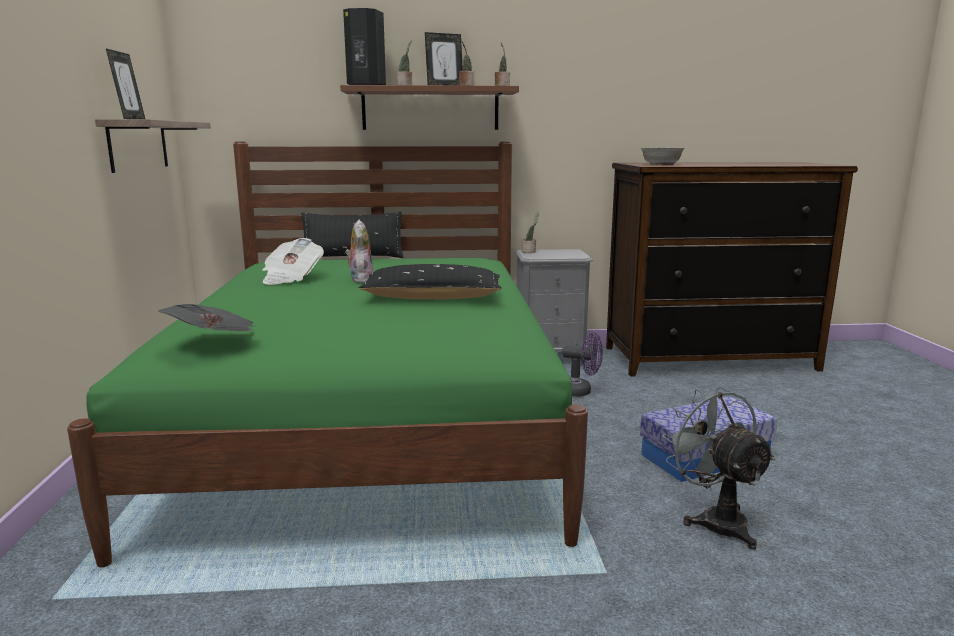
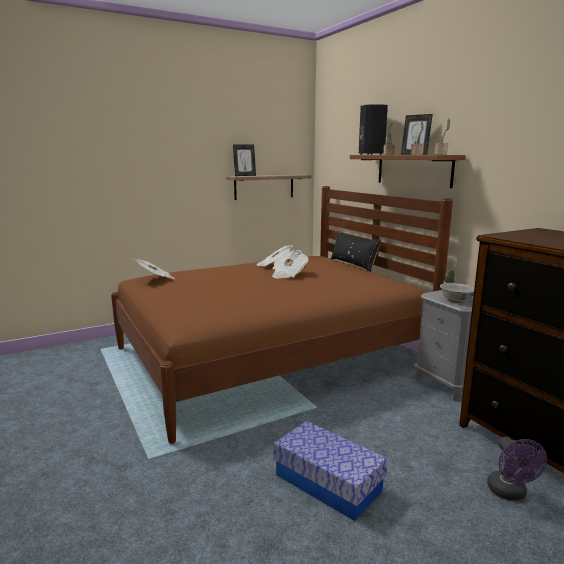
camera: 65 degrees right, 0 degrees up
green bed [67,141,588,568] -> brown bed [111,186,453,444]
plush toy [345,220,374,283] -> newspaper [272,250,309,278]
black pillow [359,264,502,299] -> none
purple fan [562,333,603,397] -> purple fan moved to [487,437,547,501]
white bowl [640,148,685,165] -> white bowl moved to [440,283,475,303]
grey fan [662,387,776,549] -> none

